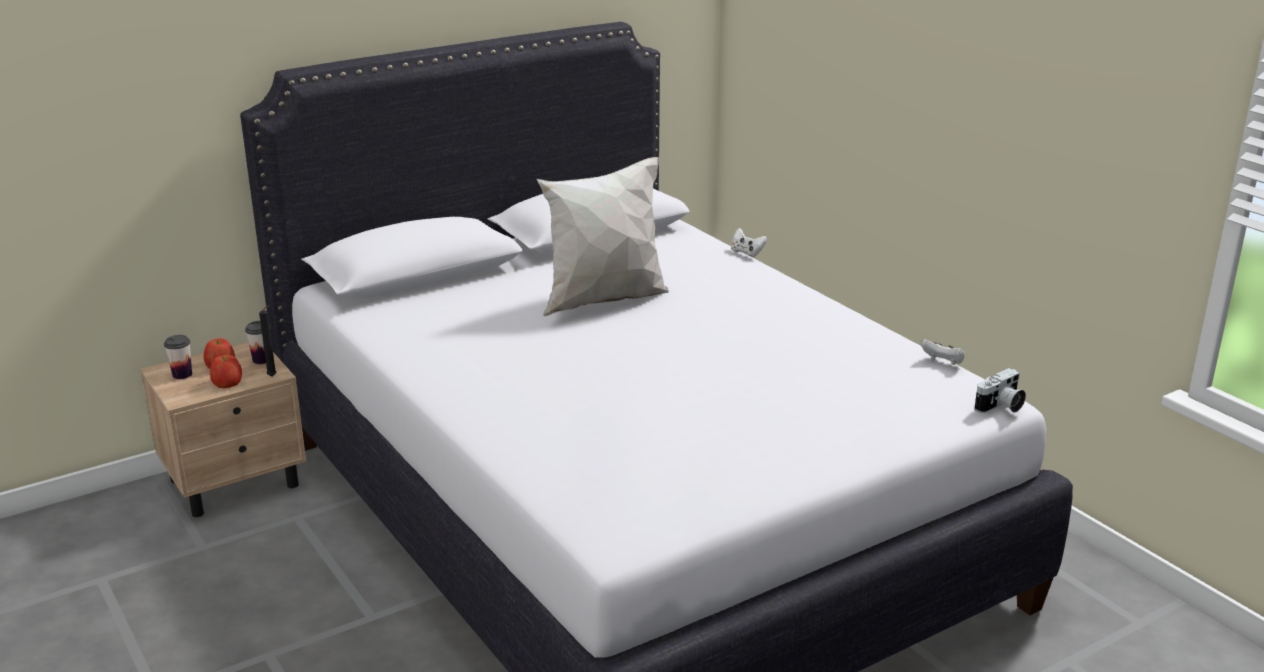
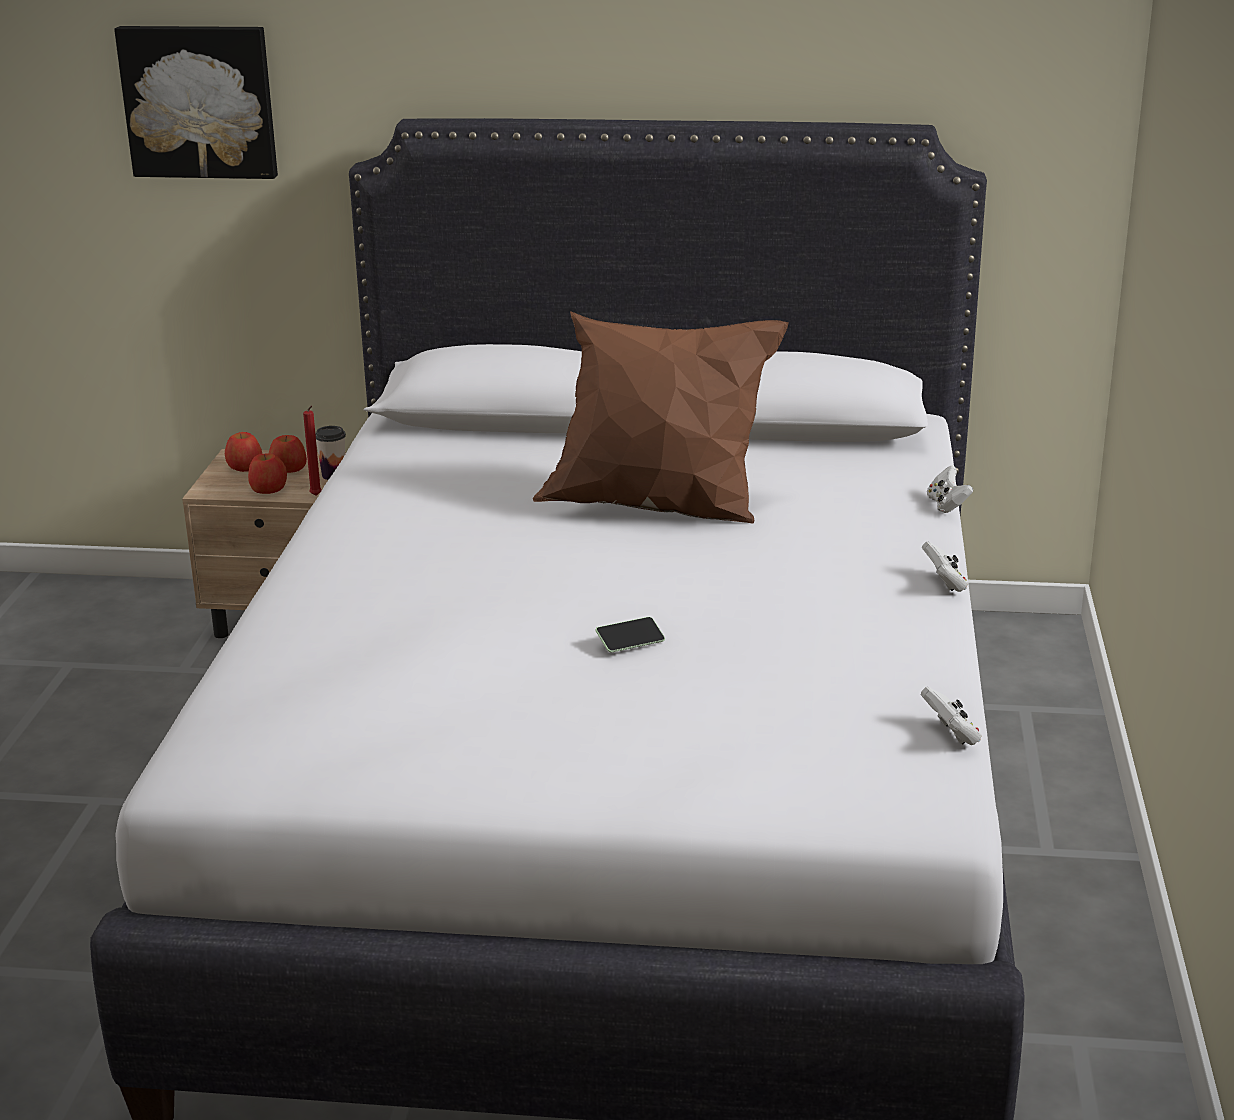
camera: 40 degrees right, 0 degrees up
cup [164,335,192,379] -> apple [225,432,262,472]
black candle [259,305,277,376] -> red candle [303,406,322,496]
white pillow [537,157,669,317] -> brown pillow [533,311,789,524]
camera [974,368,1026,413] -> none
none -> picture [114,26,278,179]
none -> phone [595,617,665,652]
none -> white game controller [922,541,968,592]

